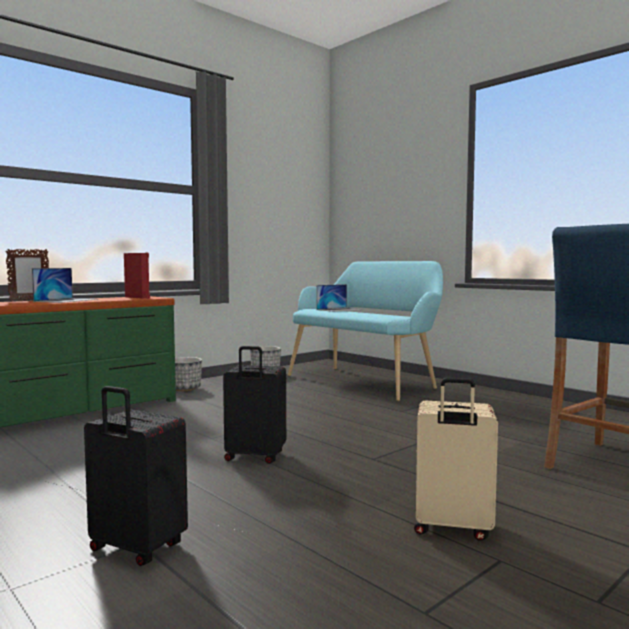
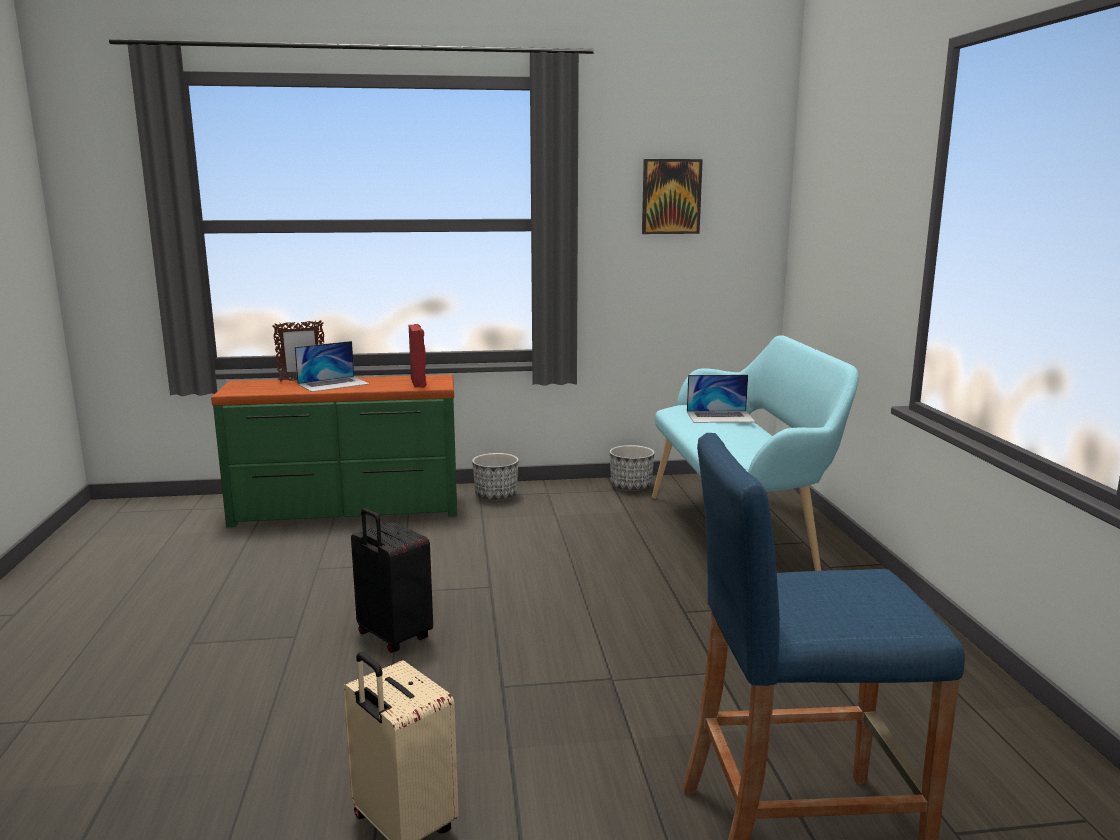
camera: 35 degrees right, 10 degrees up
black suitcase [84,386,188,566] -> none
none -> picture [642,159,703,234]

